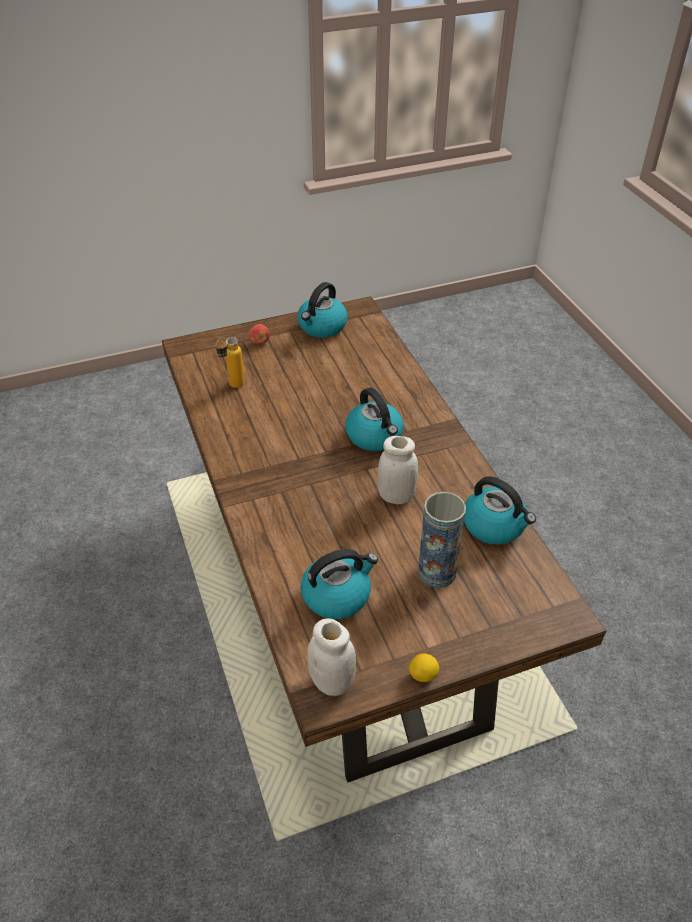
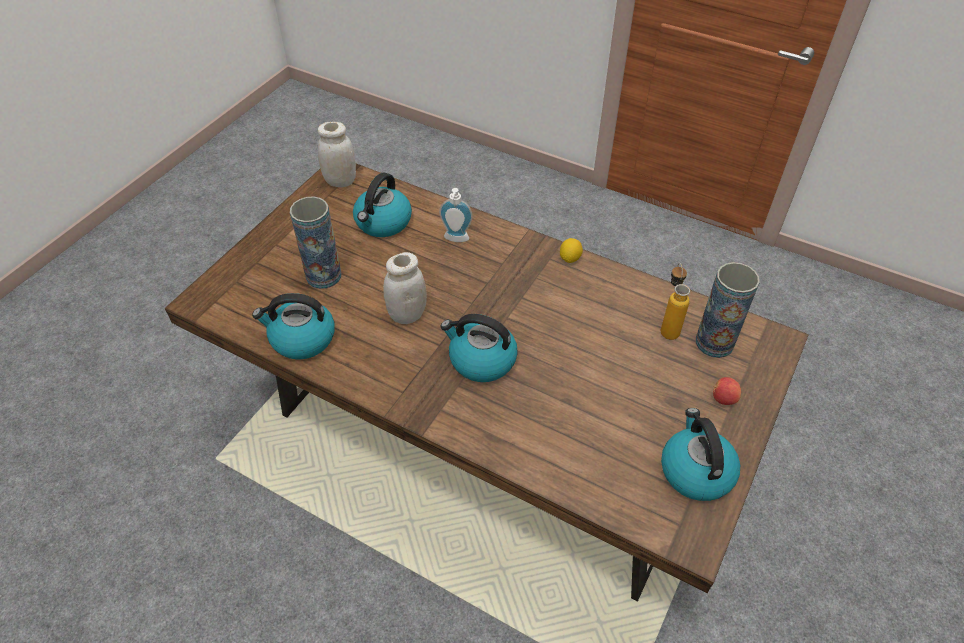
camera: 140 degrees right, 5 degrees up
lemon [409,654,439,682] -> lemon moved to [560,238,583,263]
none -> soap dispenser [439,188,473,242]
none -> vase [696,262,760,358]

